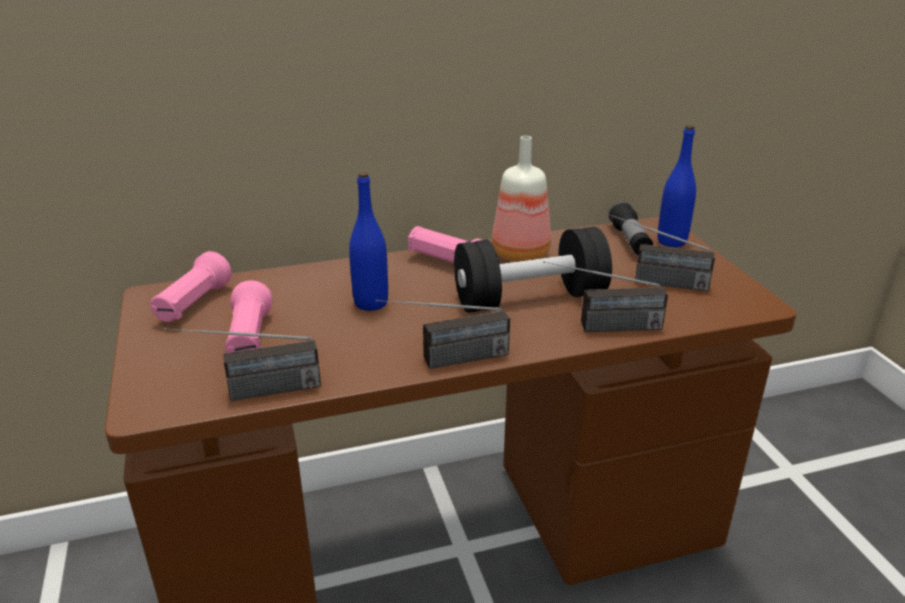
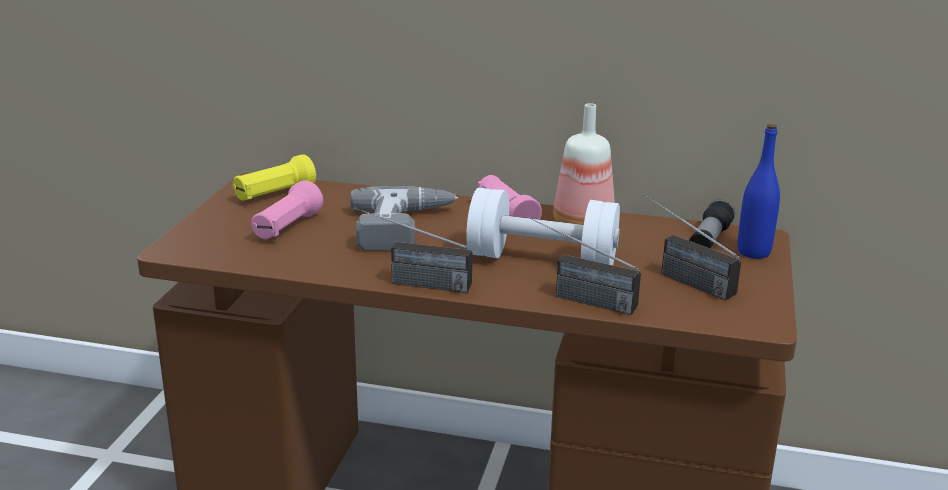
camera: 30 degrees right, 5 degrees down
pink flashlight [150,251,232,322] -> yellow flashlight [232,154,316,201]
radio [164,328,321,401] -> none
blue bottle [349,172,388,311] -> power drill [350,186,458,251]
black dumbbell [454,227,612,313] -> white dumbbell [466,188,620,265]

